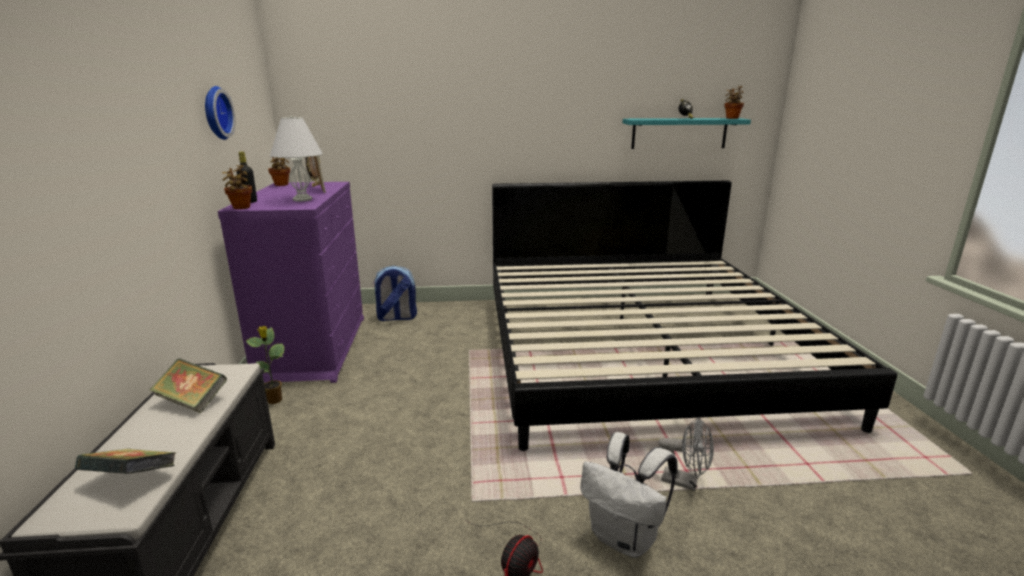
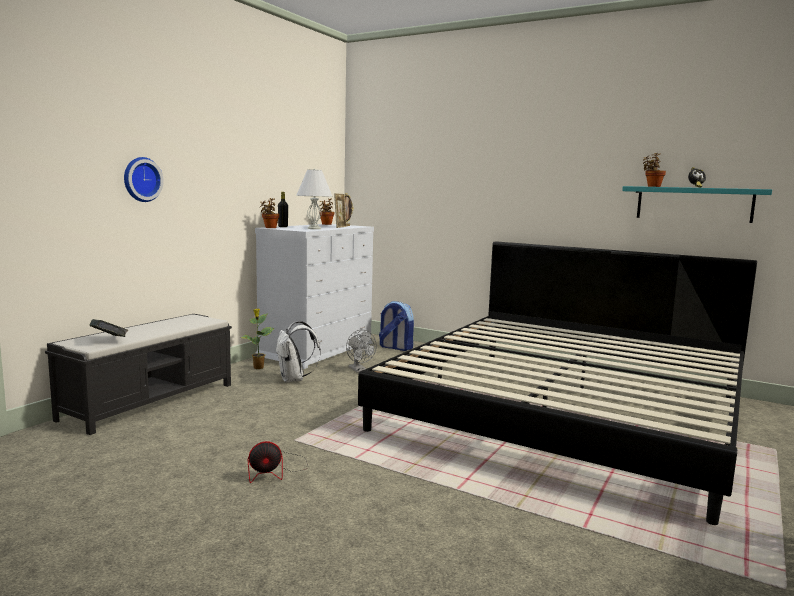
camera: 35 degrees right, 10 degrees down
book [149,358,227,413] -> none
wall clock [205,86,235,140] -> wall clock moved to [124,157,164,202]
purple dresser [218,182,364,383] -> white dresser [255,224,374,369]
white backpack [580,432,678,558] -> white backpack moved to [276,321,321,383]
grey fan [658,417,714,491] -> grey fan moved to [346,330,377,373]
potted plant [724,86,744,119] -> potted plant moved to [643,153,666,187]

